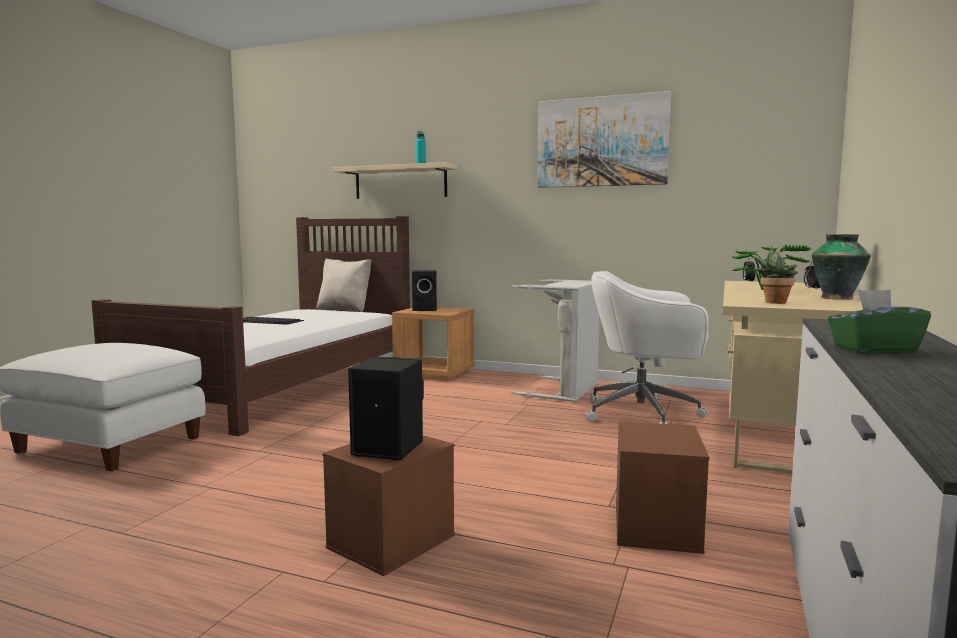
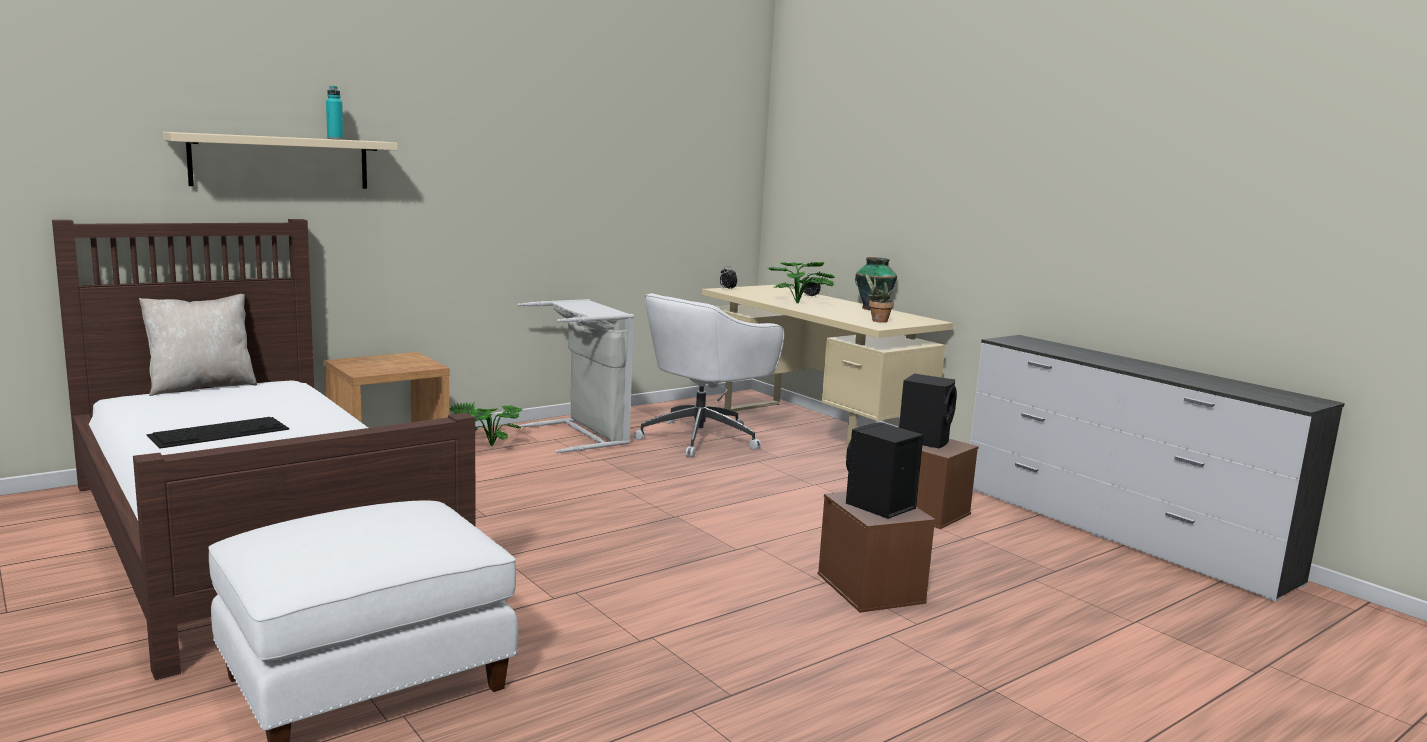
camera: 60 degrees left, 5 degrees up
black speaker [412,270,437,311] -> black speaker moved to [899,373,957,448]
picture [538,91,671,188] -> none
green tissue box [828,289,931,353] -> none
none -> potted plant [449,402,522,445]

